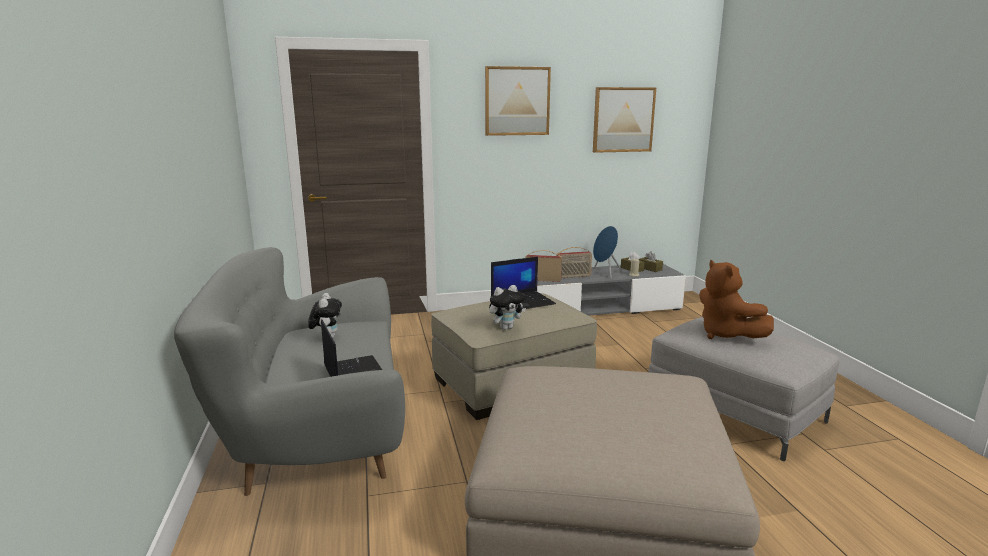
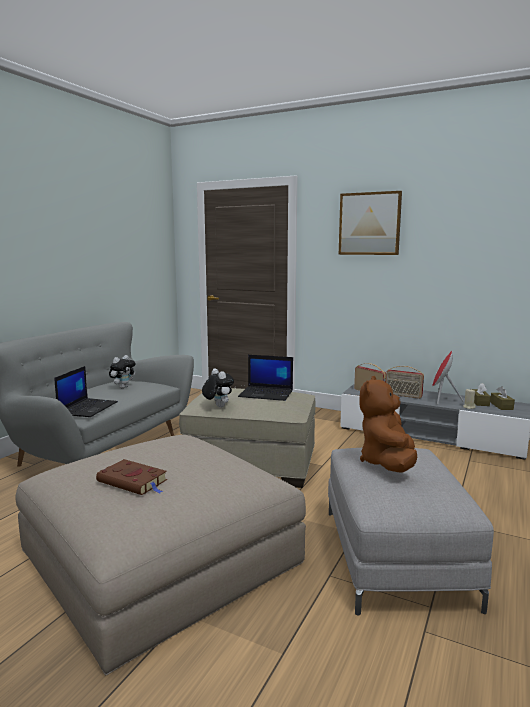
camera: 40 degrees right, 5 degrees down
plush toy [489,285,526,330] -> plush toy turned 135 degrees counterclockwise [202,369,234,408]
picture [593,87,656,153] -> none
blue speaker [593,226,622,278] -> red speaker [432,351,464,404]
none -> brown book [96,459,167,495]

